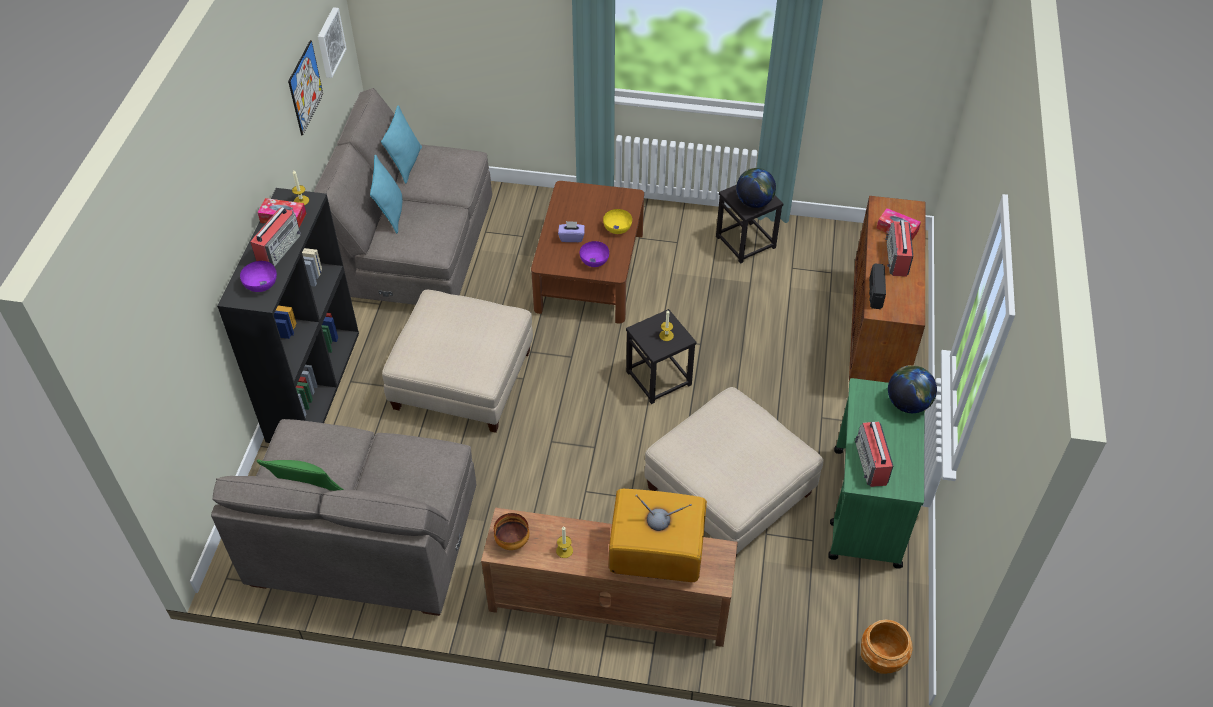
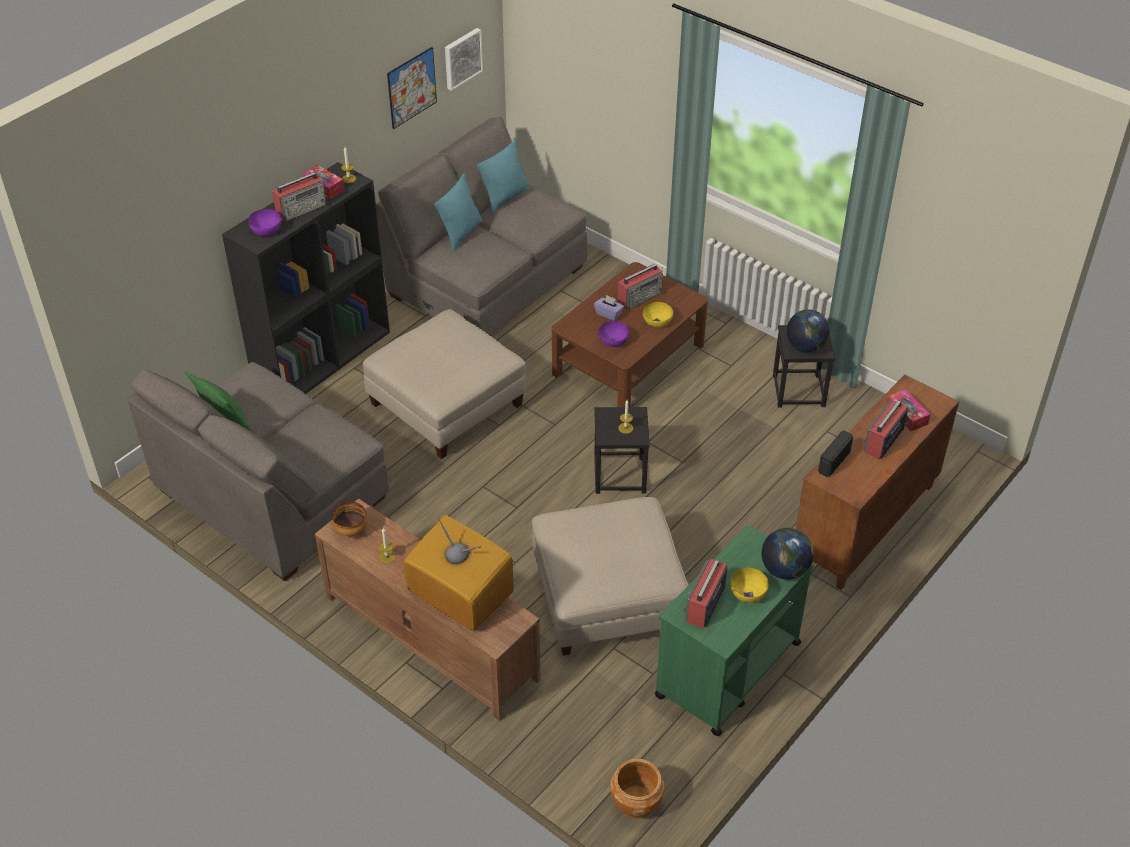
camera: 30 degrees right, 5 degrees down
none -> radio [617,264,663,309]
none -> yellow bowl [730,568,769,603]

